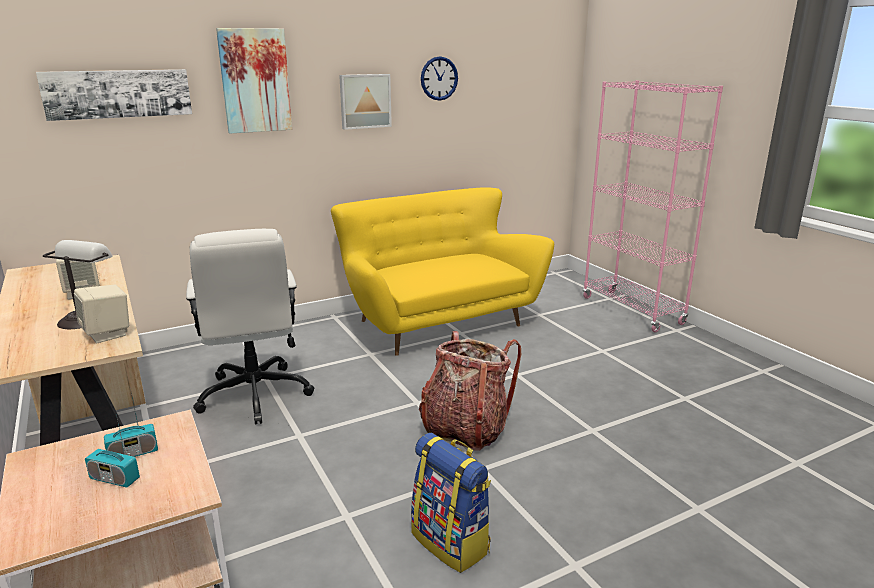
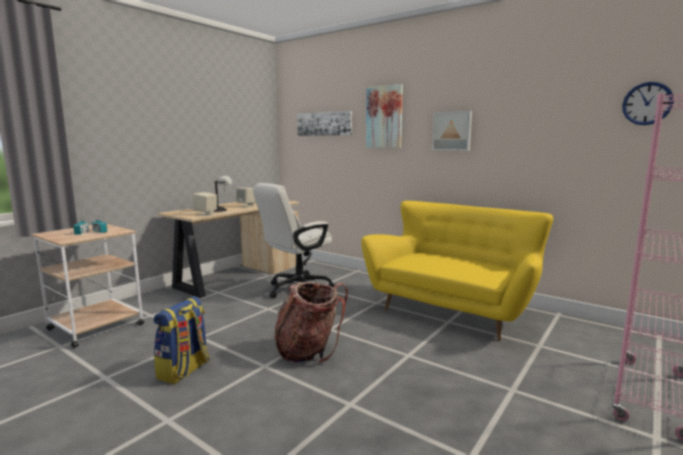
camera: 65 degrees right, 10 degrees down
wall clock [421,56,458,101] -> wall clock moved to [622,82,674,125]

